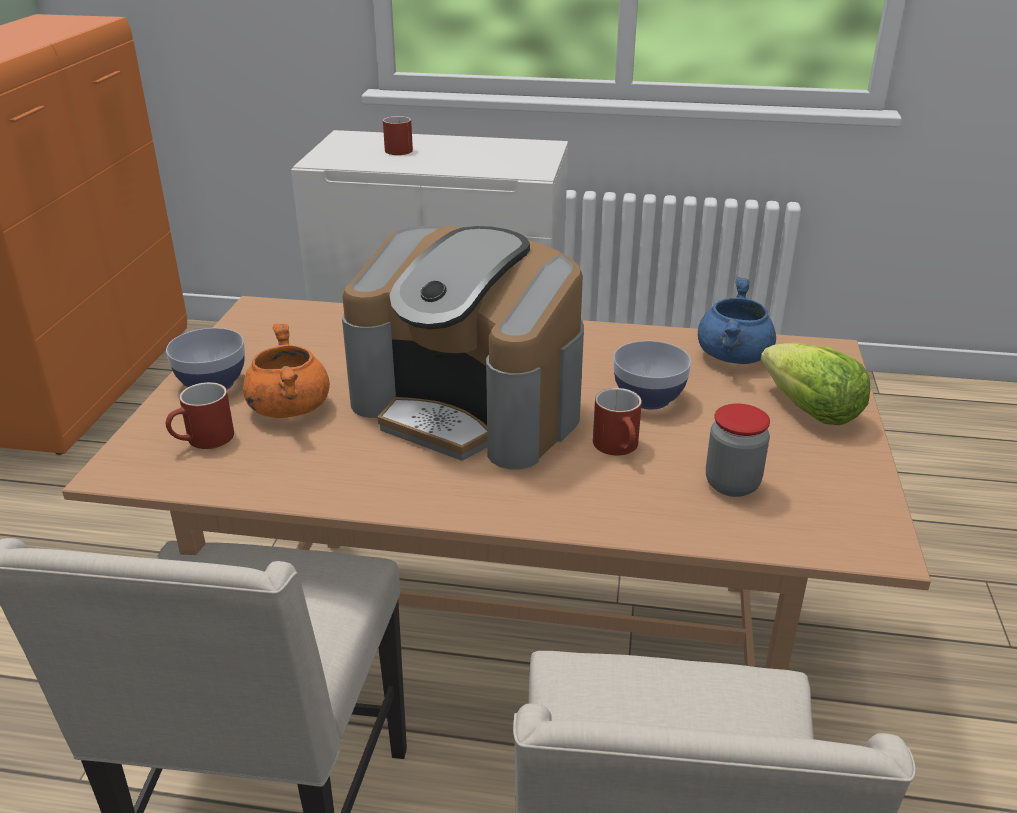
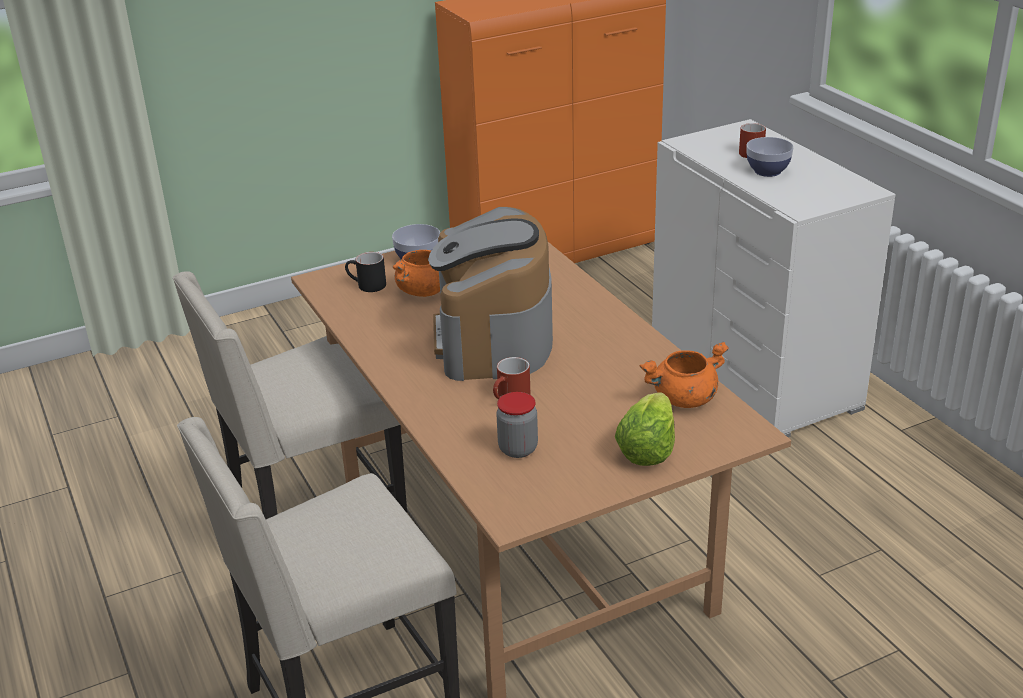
camera: 55 degrees right, 0 degrees up
red mug [166,382,234,449] -> black mug [345,252,386,292]
bowl [613,341,691,409] -> bowl moved to [746,137,794,177]
blue cooking pot [698,277,776,364] -> orange cooking pot [639,342,729,408]

